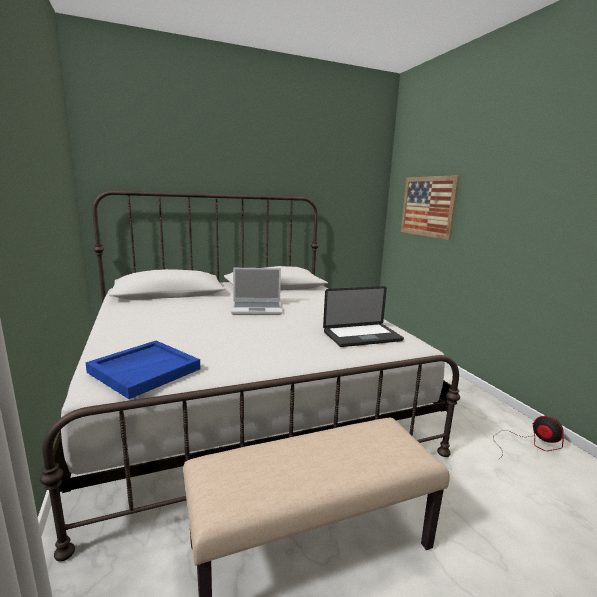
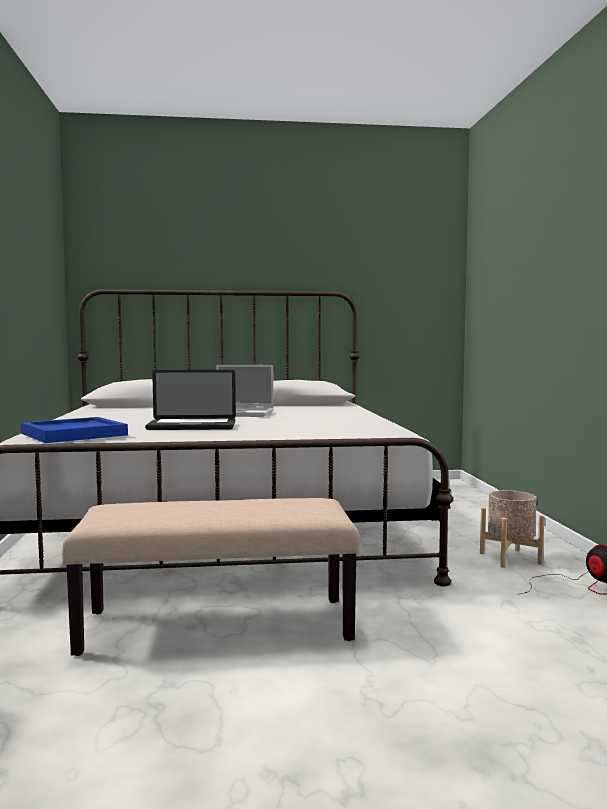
camera: 15 degrees right, 10 degrees down
laptop [323,286,404,347] -> laptop moved to [145,370,236,430]
picture [401,175,460,240] -> none
none -> beige planter [480,490,544,568]

